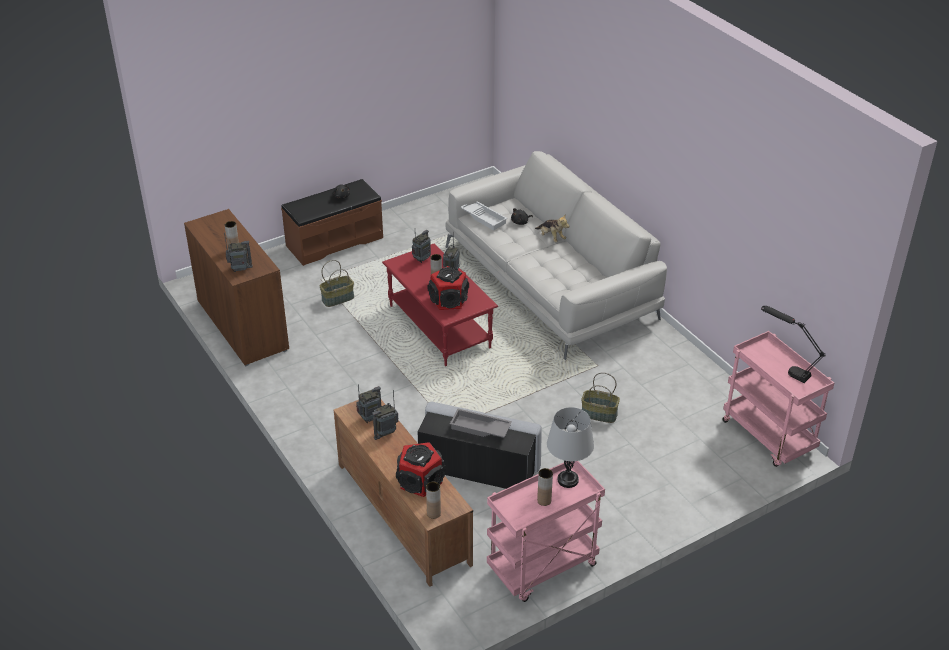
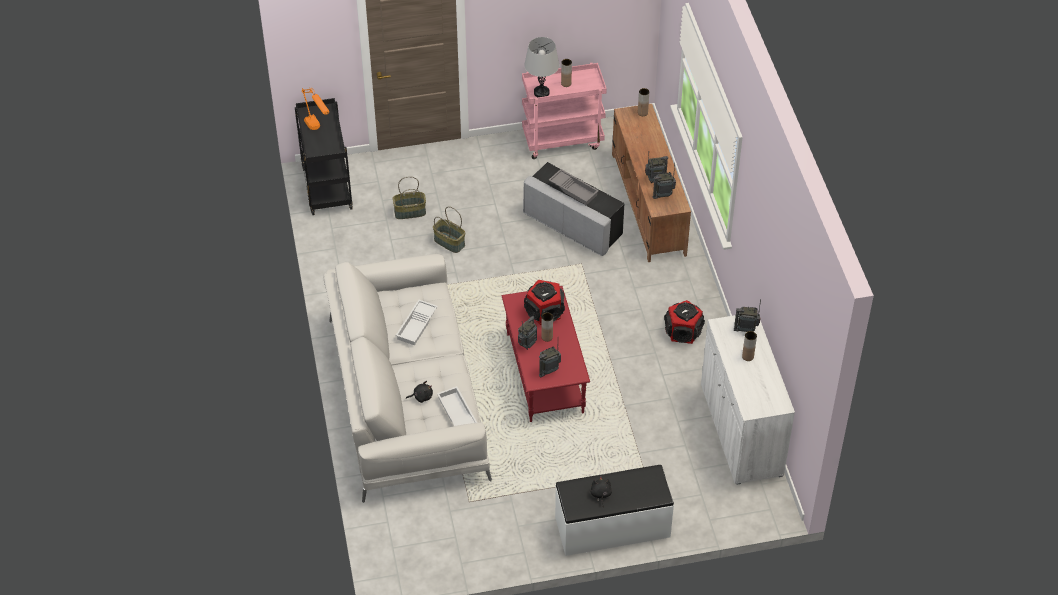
camera: 160 degrees left, 10 degrees up
brown cabinet [184,209,289,367] -> white cabinet [701,313,795,484]
brown bench [281,179,383,266] -> white bench [555,465,674,556]
basket [320,260,354,307] -> basket moved to [393,176,426,219]
speaker [396,442,446,497] -> speaker moved to [664,300,705,344]
plush toy [535,215,570,242] -> none
pink cart [722,331,834,467] -> black cart [295,98,353,215]
black table lamp [761,306,826,383] -> orange table lamp [302,87,329,130]
none -> white tray [396,300,438,345]

